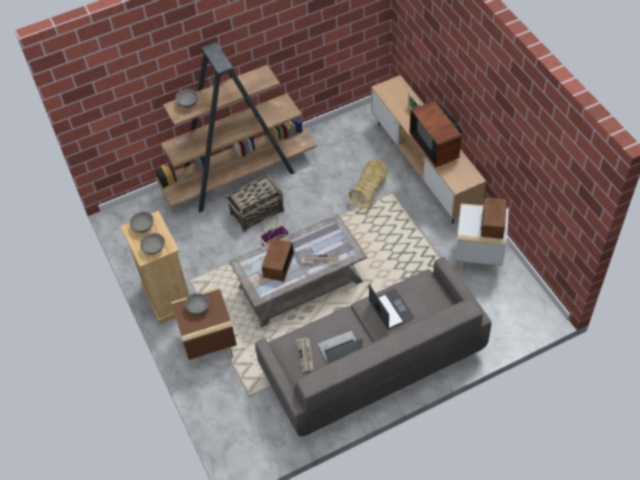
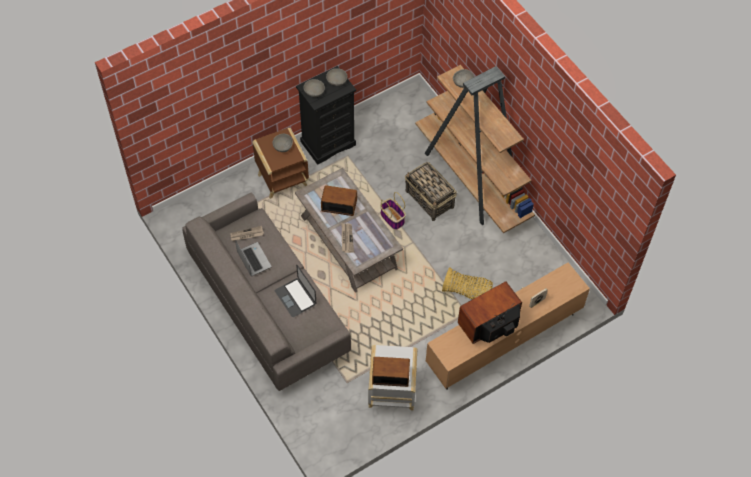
camera: 80 degrees right, 5 degrees up
beige dresser [120,211,189,325] -> black dresser [296,66,356,165]
laptop [369,285,414,330] -> laptop turned 90 degrees clockwise [275,265,317,317]

